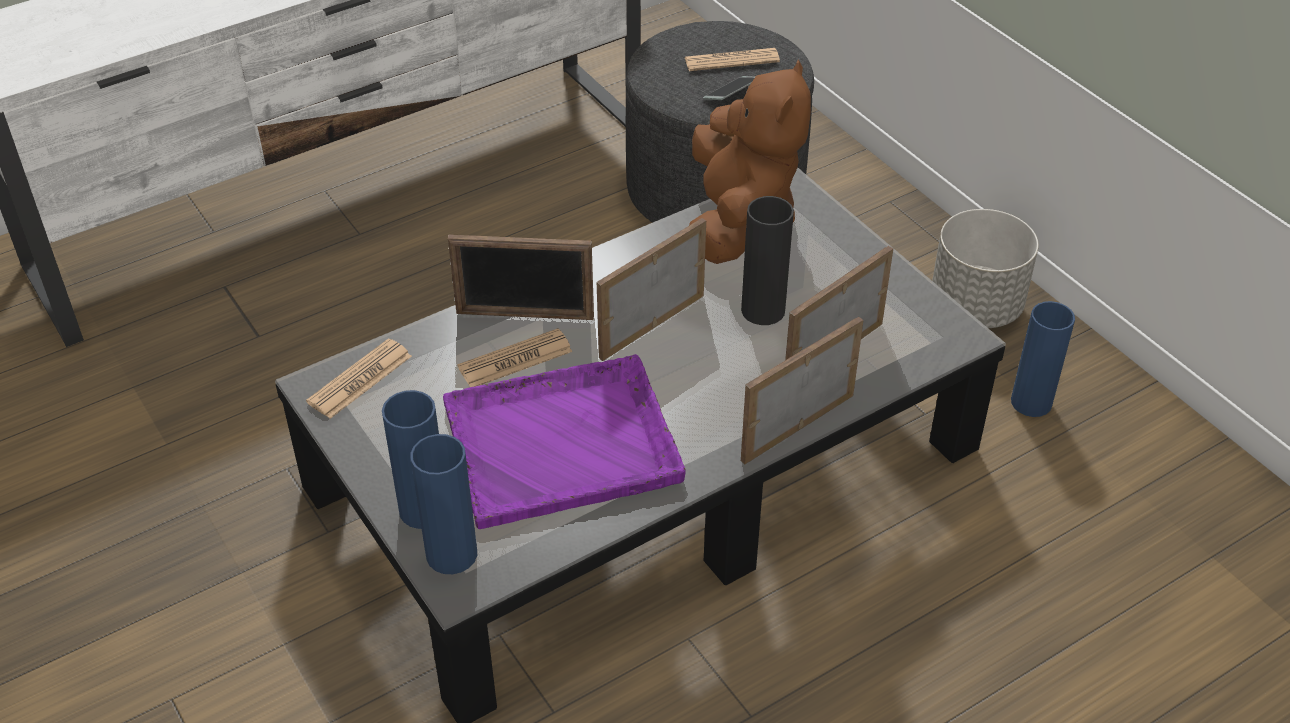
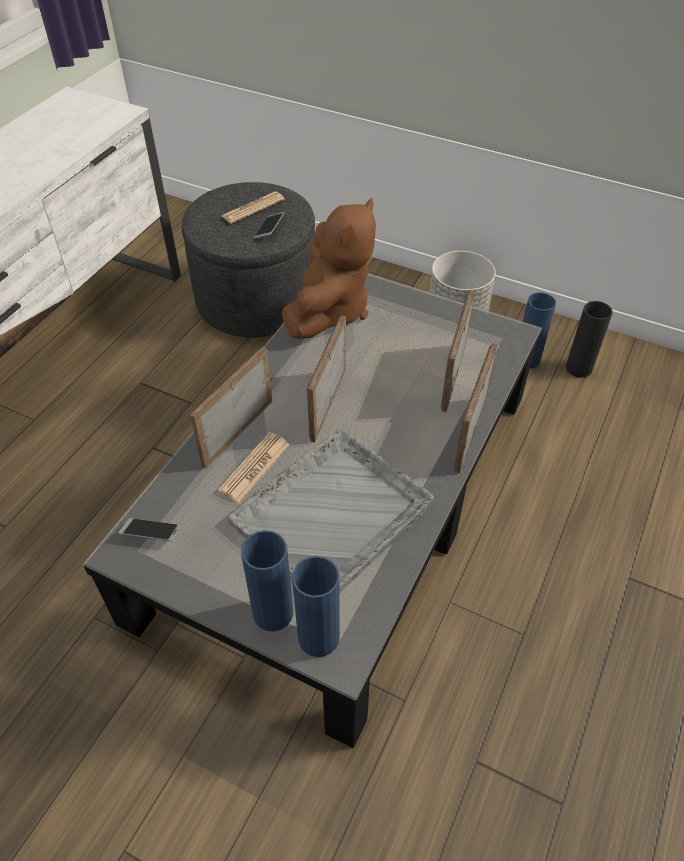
camera: 30 degrees left, 5 degrees up
newspaper [306,338,412,419] -> phone [118,518,181,541]
purple tray [443,354,686,529] -> grey tray [228,428,434,593]
picture frame [448,235,594,320] -> picture frame turned 150 degrees clockwise [190,347,272,469]
brown plush toy [689,60,811,264] -> brown plush toy turned 45 degrees clockwise [282,198,376,339]
black vase [741,196,794,325] -> black vase moved to [566,301,613,378]

